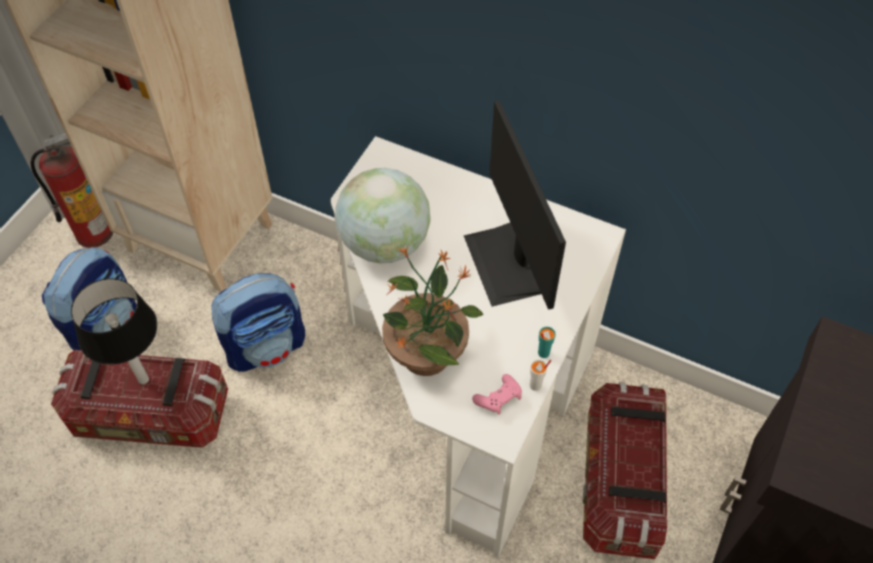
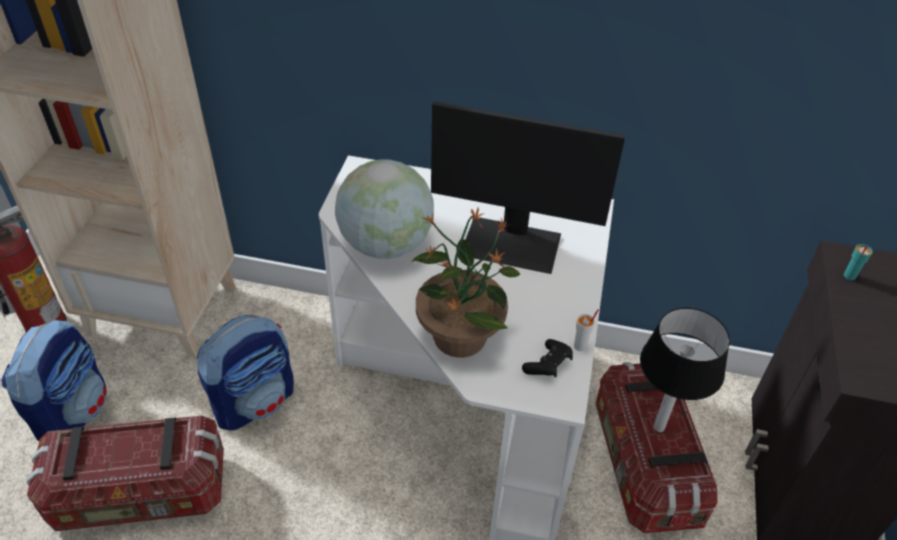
camera: 15 degrees left, 10 degrees down
table lamp [71,278,157,384] -> table lamp moved to [640,308,730,432]
monitor [464,101,566,310] -> monitor turned 45 degrees counterclockwise [431,102,625,274]
pink game controller [472,374,522,414] -> black game controller [522,339,573,377]
turquoise cup [538,327,556,358] -> turquoise cup moved to [844,244,873,280]

